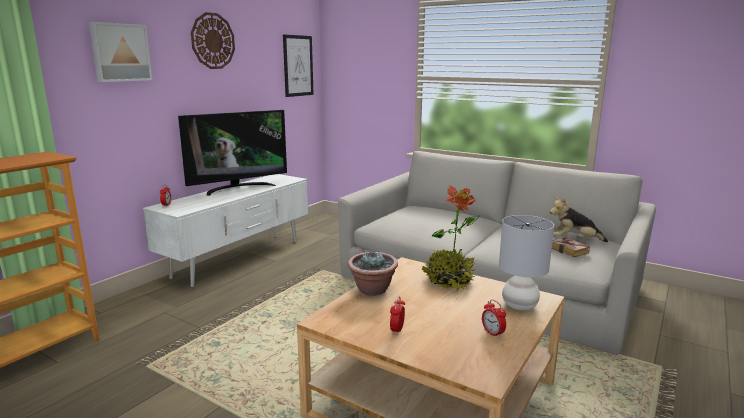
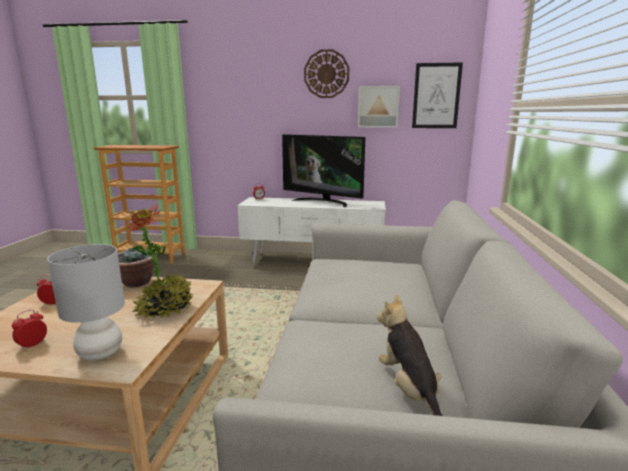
camera: 65 degrees right, 0 degrees up
picture [89,22,152,82] -> picture moved to [358,86,400,128]
book [552,237,590,257] -> none

